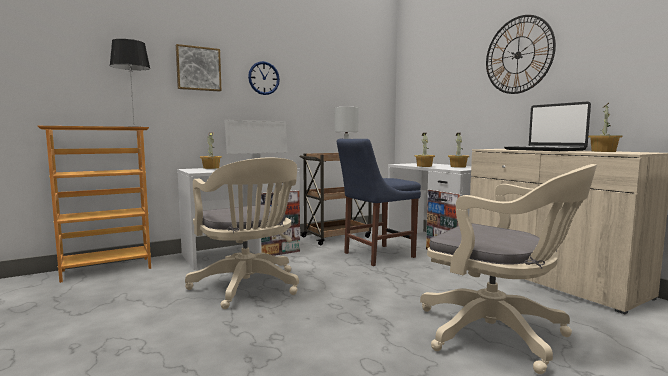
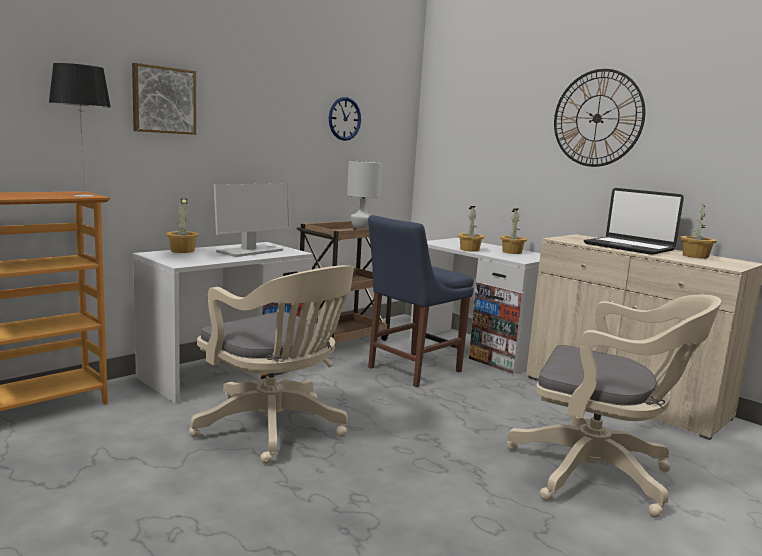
camera: 15 degrees left, 5 degrees up
wall clock [248,61,280,95] -> wall clock moved to [329,97,361,141]

